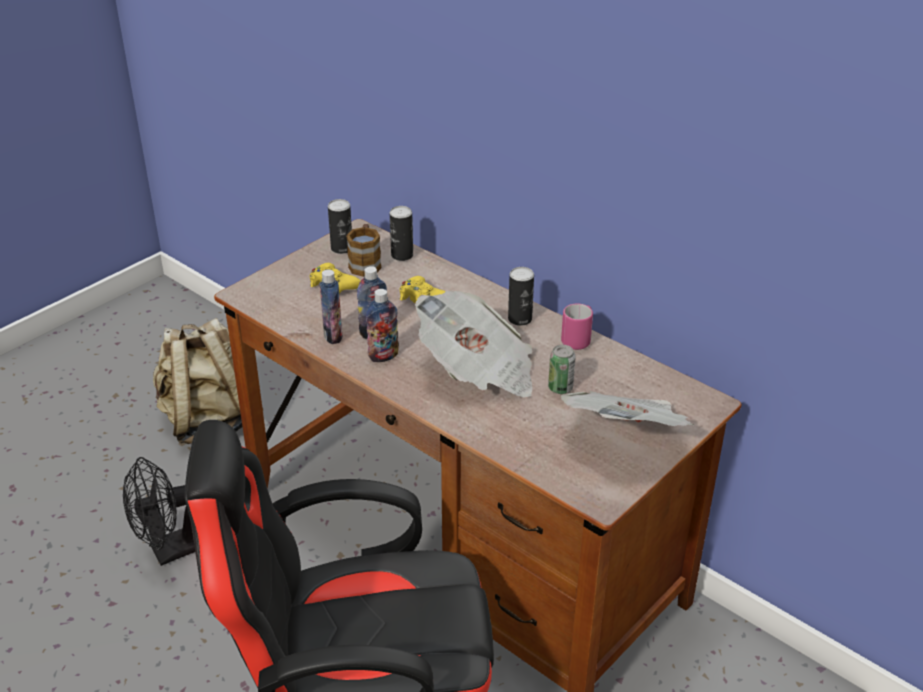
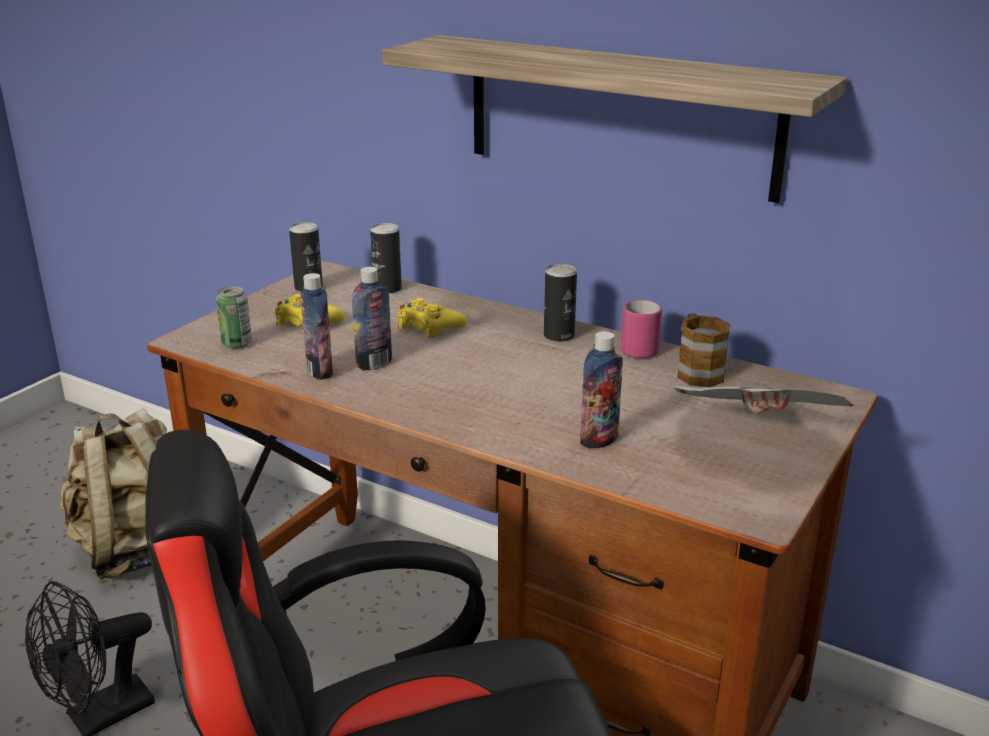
camera: 10 degrees left, 10 degrees down
mug [346,224,382,277] -> mug moved to [677,313,730,387]
bottle [366,289,399,362] -> bottle moved to [580,331,623,449]
newspaper [415,291,533,398] -> none
can [548,345,576,394] -> can moved to [216,286,252,349]
none -> shelf [382,35,847,203]

